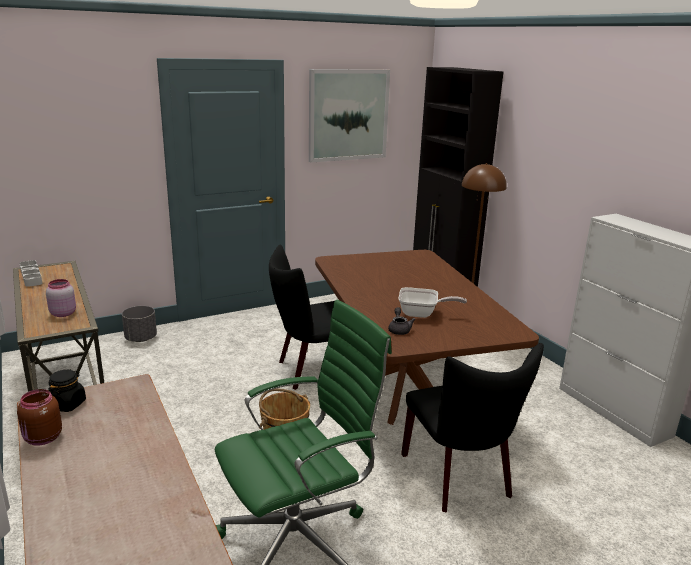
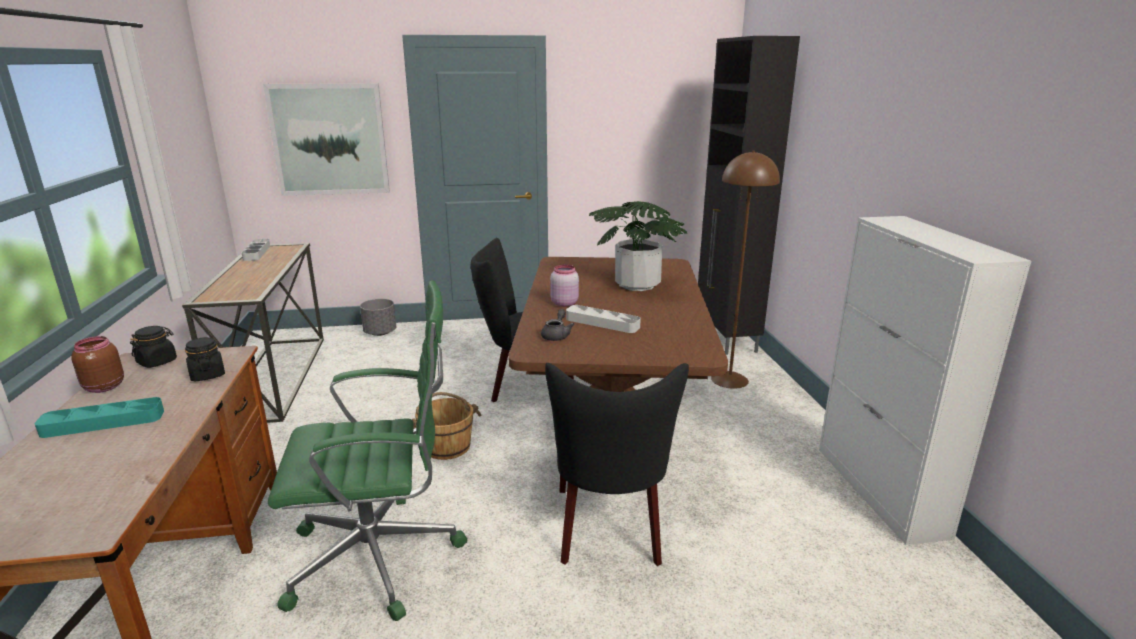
camera: 20 degrees right, 0 degrees up
pink jar [46,279,76,317] -> pink jar moved to [550,265,579,307]
picture [309,69,390,163] -> picture moved to [263,83,390,196]
frying pan [398,287,467,318] -> grey tray [566,305,641,333]
none -> turquoise tray [34,397,164,438]
none -> black jar [185,337,225,382]
none -> potted plant [589,201,688,291]

